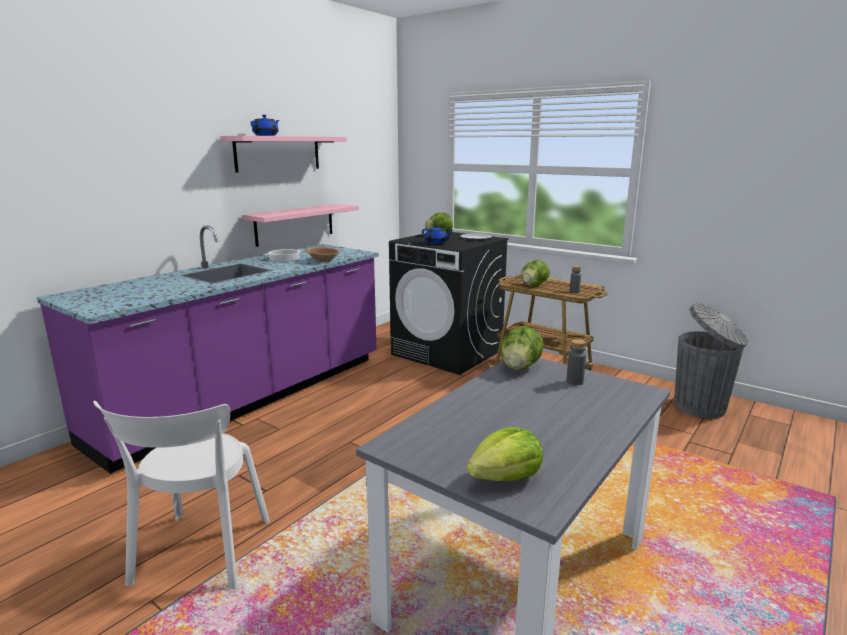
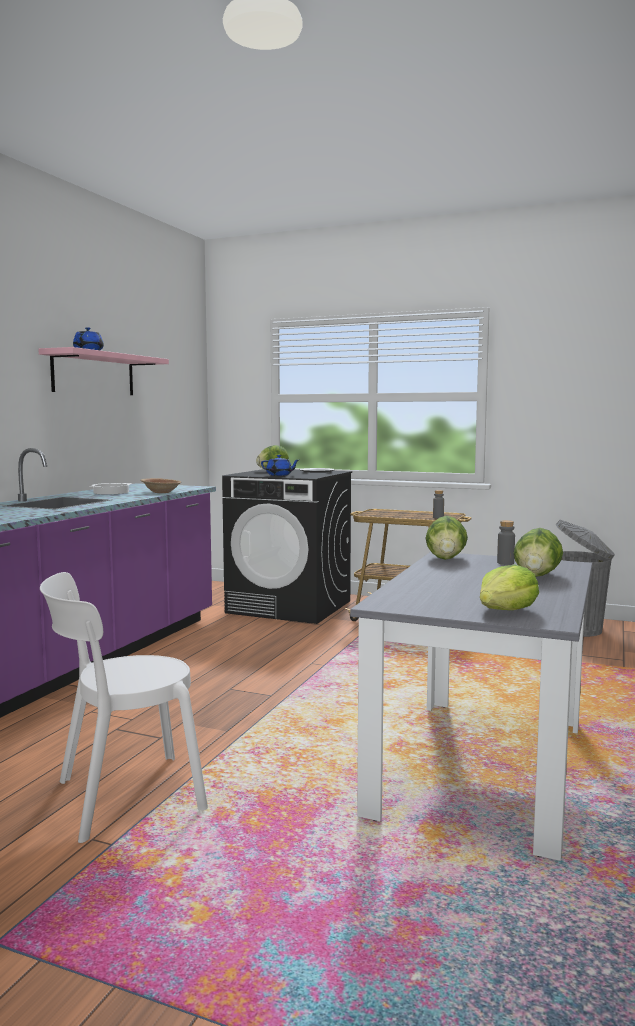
camera: 15 degrees left, 10 degrees down
white chair [93,401,270,590] -> white chair turned 75 degrees clockwise [40,572,208,843]
pink shelf [242,204,359,247] -> none
lettuce [521,260,550,286] -> lettuce moved to [514,528,563,577]

